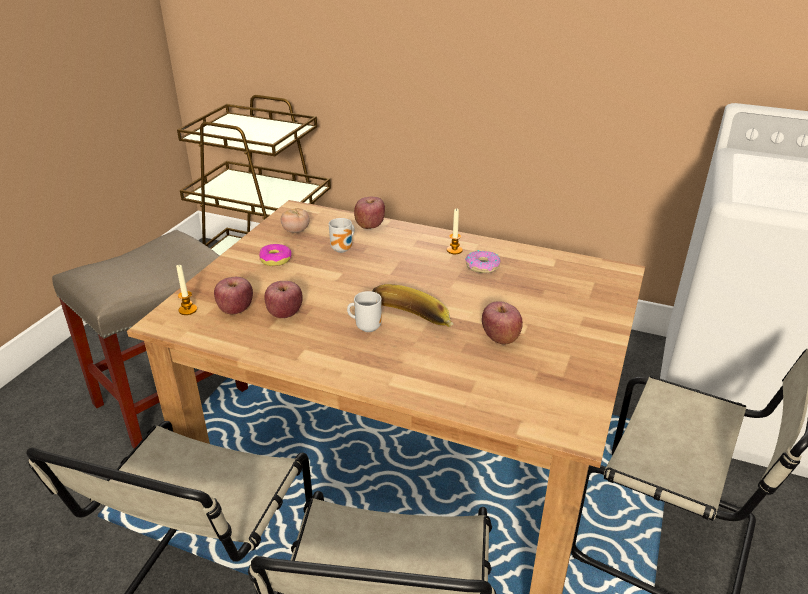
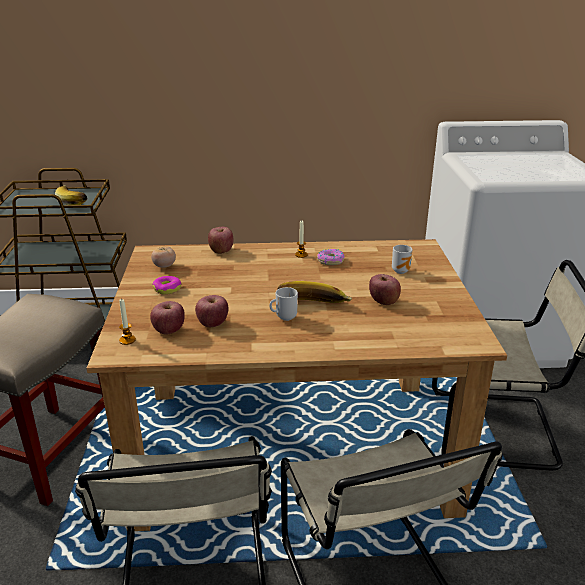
camera: 25 degrees left, 5 degrees down
mug [329,218,355,253] -> mug moved to [392,245,413,274]
none -> banana [55,185,88,205]

